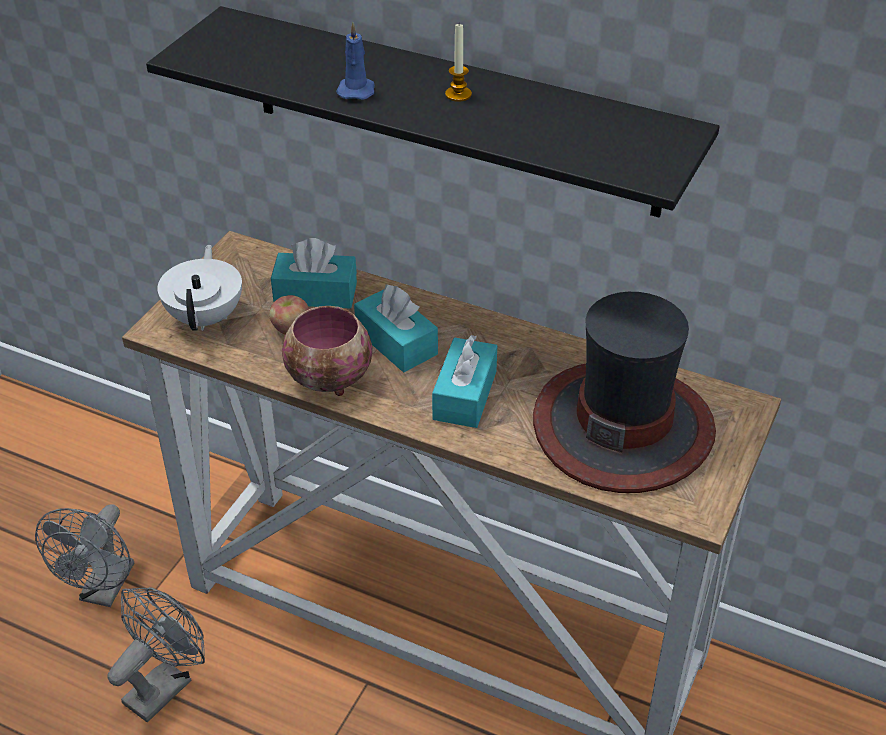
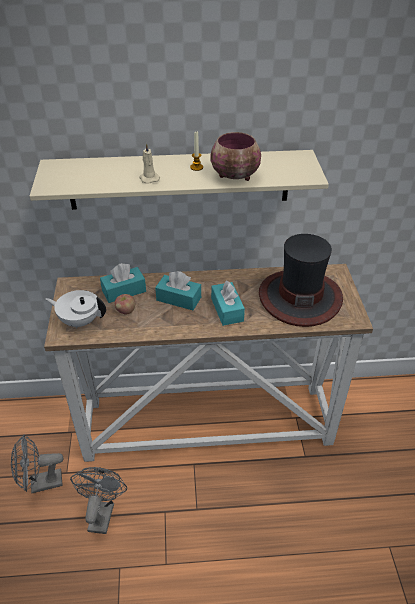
camera: 30 degrees left, 0 degrees up
grey fan [35,504,134,607] -> grey fan turned 90 degrees clockwise [11,435,63,493]
black shelf [146,6,720,218] -> beige shelf [30,150,329,210]
white teapot [157,245,242,331] -> white teapot turned 45 degrees counterclockwise [45,290,106,328]
bowl [282,306,372,396] -> bowl moved to [210,132,261,181]
blue candle [336,22,375,100] -> beige candle [139,143,160,184]

